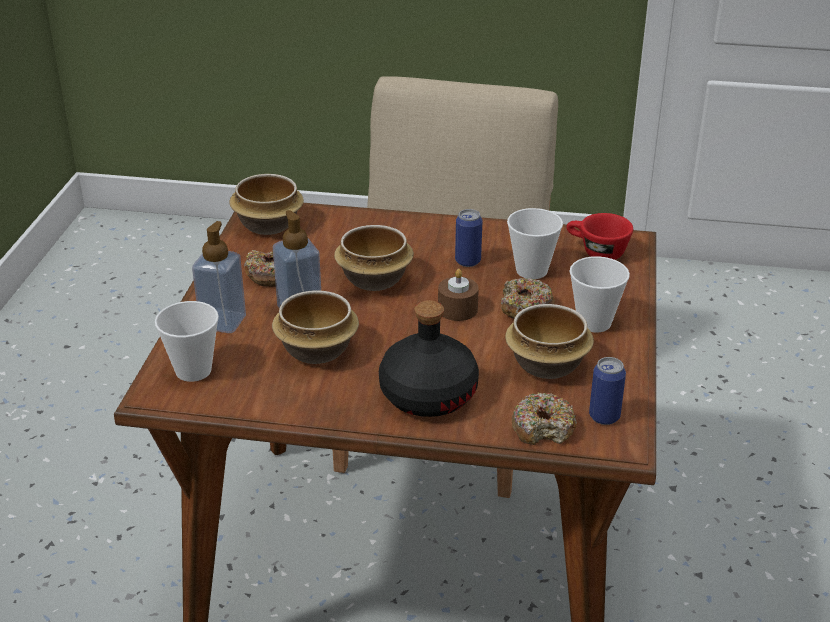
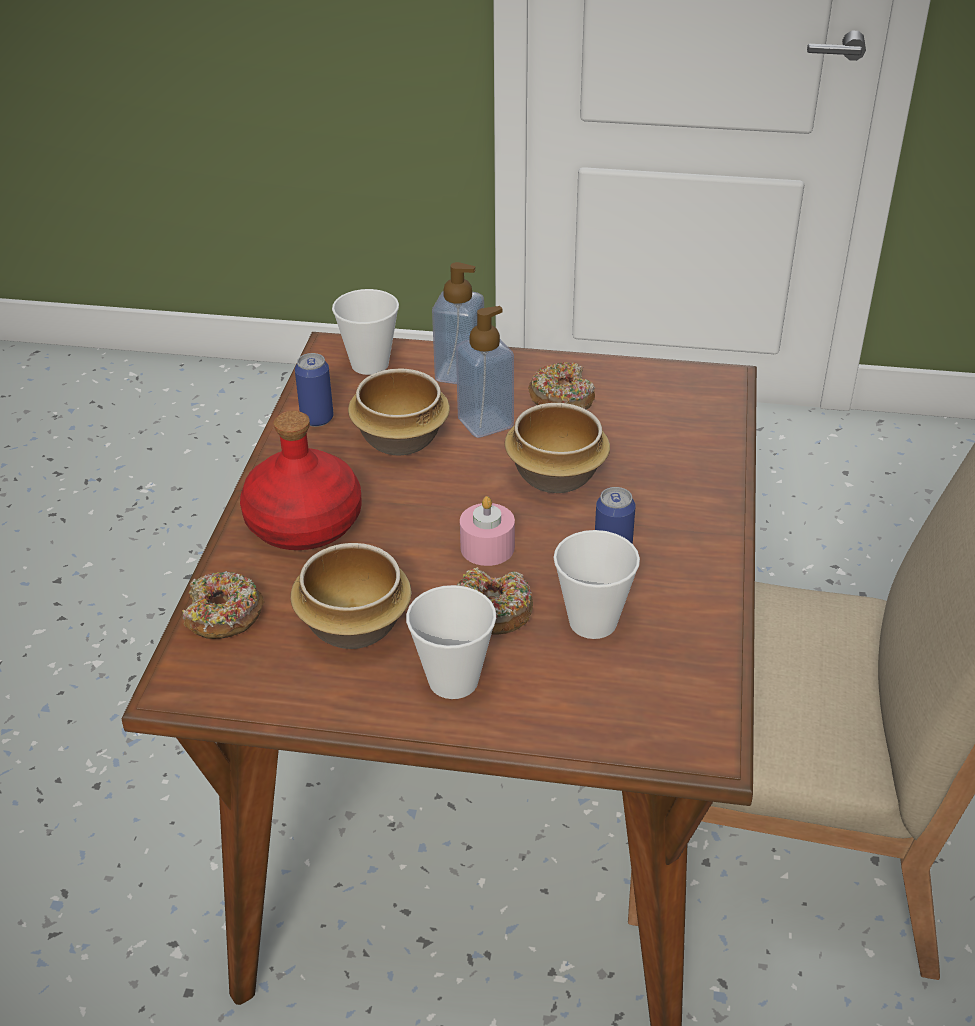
camera: 90 degrees right, 5 degrees up
bowl [229,174,304,235] -> none
black bottle [379,300,479,417] -> red bottle [240,411,362,550]
brown candle [438,269,479,321] -> pink candle [460,496,515,566]
red cup [566,213,633,260] -> none
can [589,357,626,425] -> can moved to [295,353,334,427]

